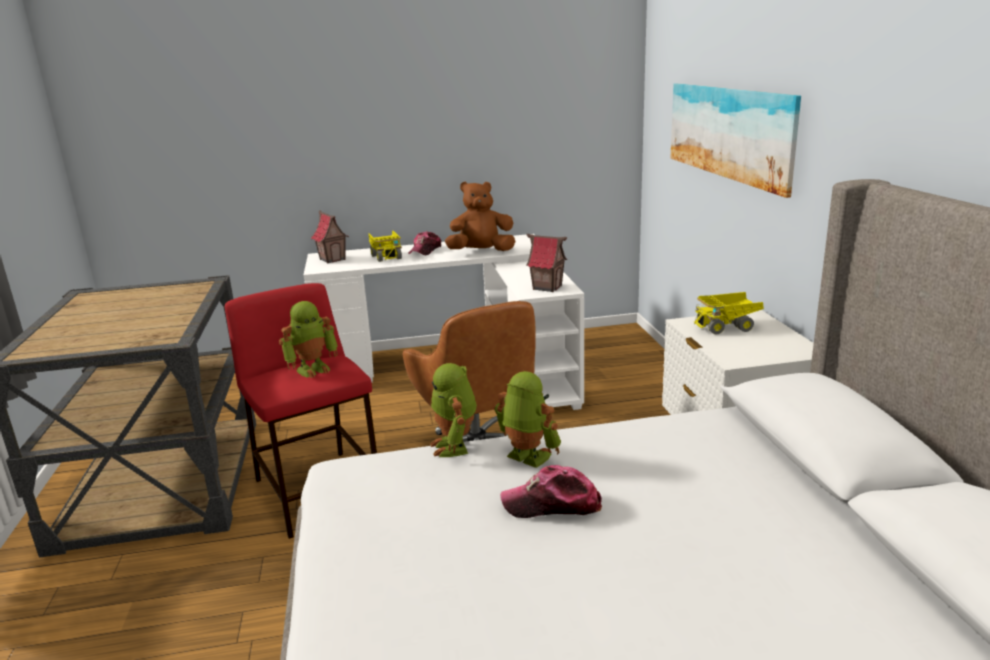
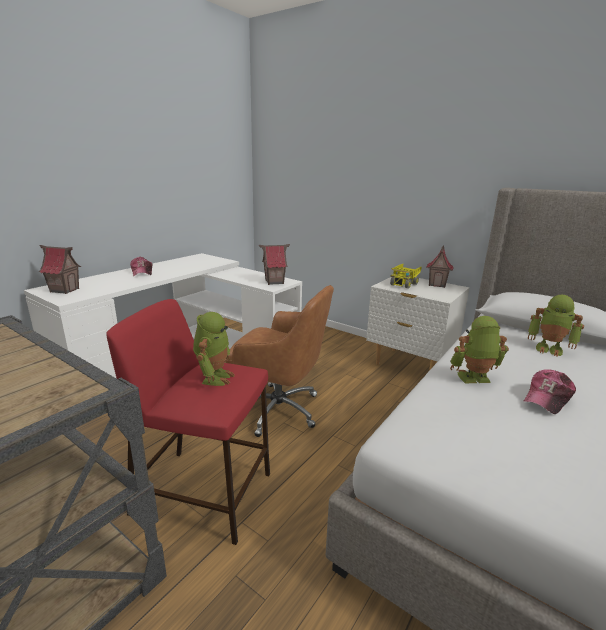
camera: 45 degrees left, 0 degrees up
toy truck [369,230,402,262] -> none
toy robot [430,363,477,457] -> toy robot moved to [528,295,584,357]
brown plush toy [445,182,516,251] -> none
picture [671,83,801,198] -> none
none -> toy house [426,245,454,288]

